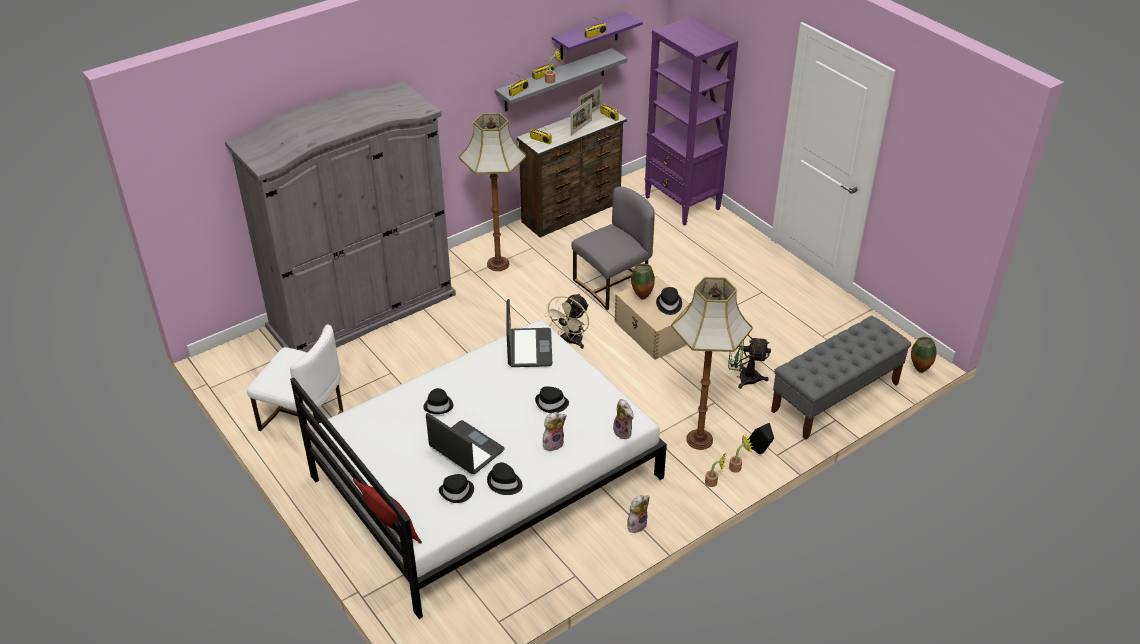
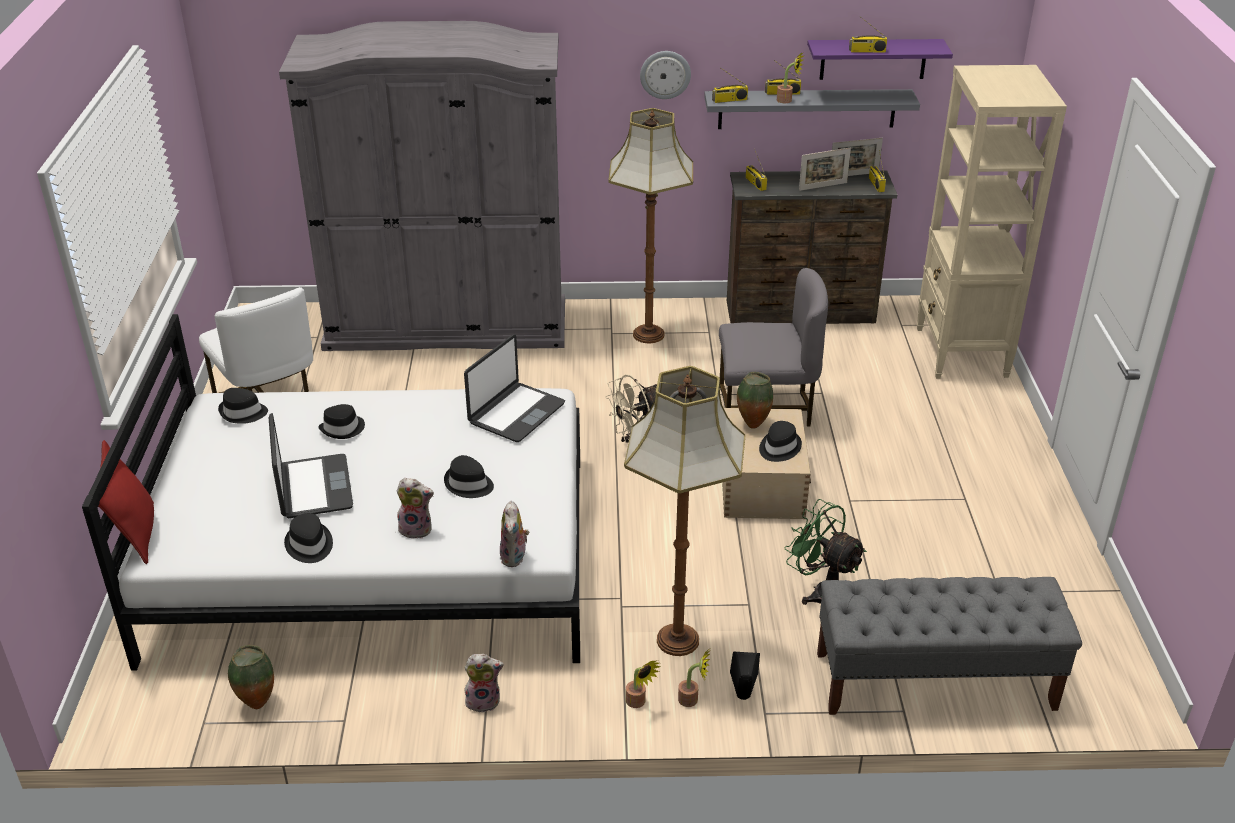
camera: 35 degrees right, 5 degrees down
black hat [439,474,474,503] -> black hat moved to [218,388,268,424]
purple bookcase [645,16,738,226] -> beige bookcase [917,65,1067,379]
vase [911,337,937,373] -> vase moved to [228,645,274,709]
none -> wall clock [640,51,691,99]

